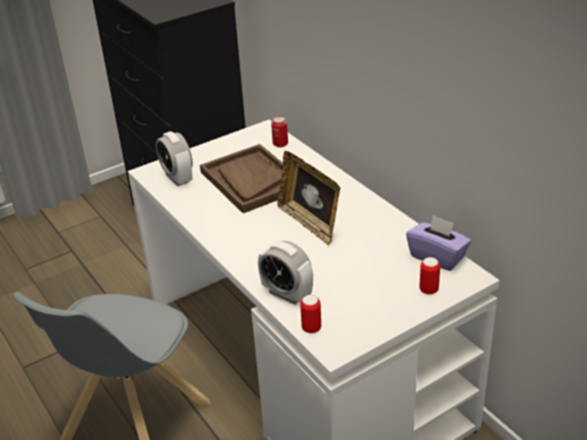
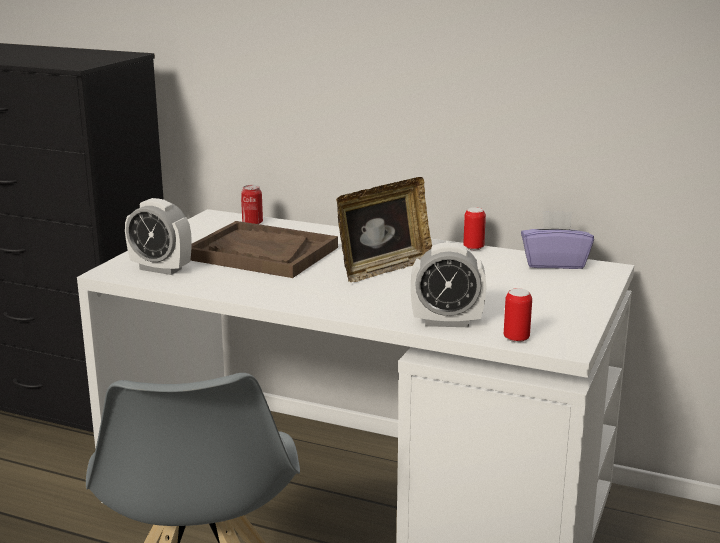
camera: 35 degrees left, 15 degrees down
picture frame [277,151,340,246] -> picture frame turned 60 degrees counterclockwise [336,177,432,282]
can [419,257,440,295] -> can moved to [463,207,486,250]

